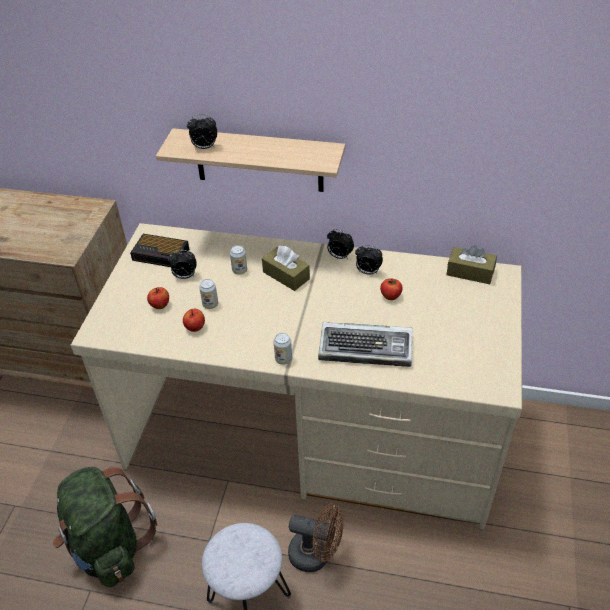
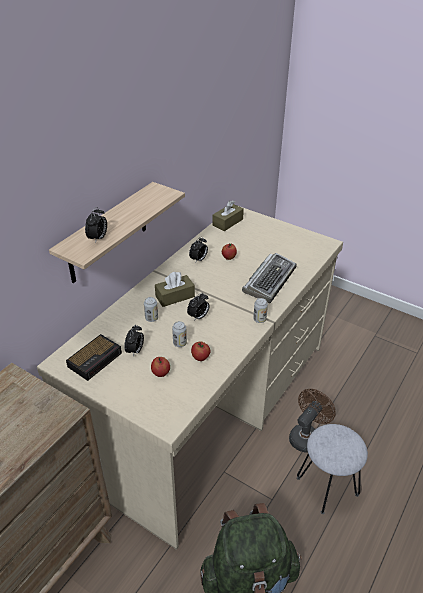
camera: 70 degrees left, 5 degrees down
alarm clock [327,229,354,259] -> alarm clock moved to [187,293,209,321]

